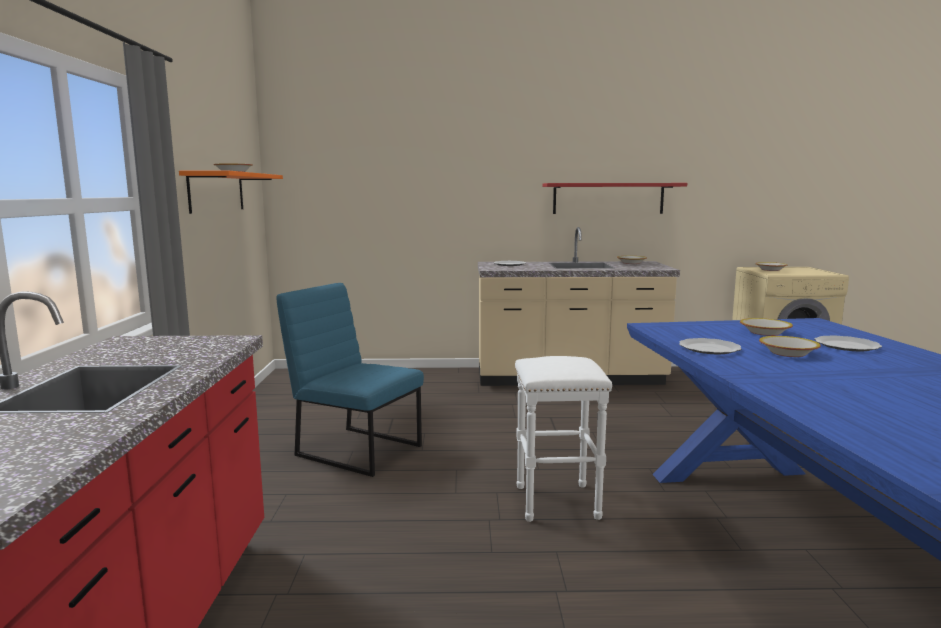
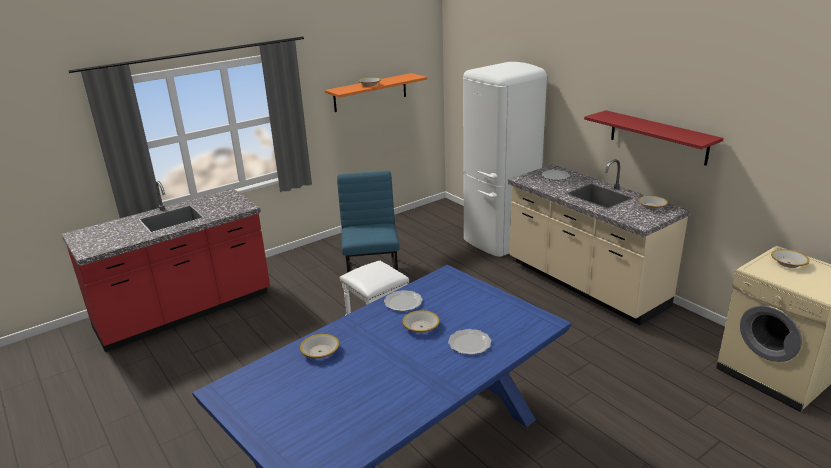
camera: 55 degrees right, 15 degrees up
bowl [740,318,793,336] -> bowl moved to [300,334,339,359]
none -> white fridge [463,62,547,257]

